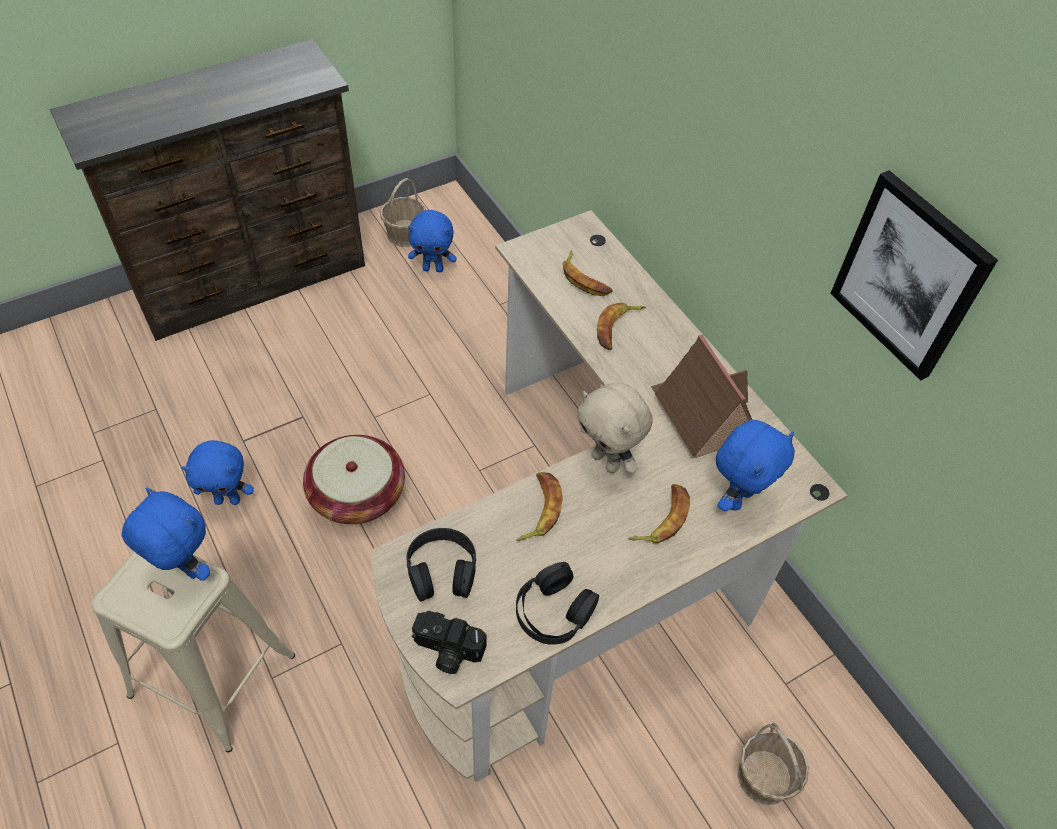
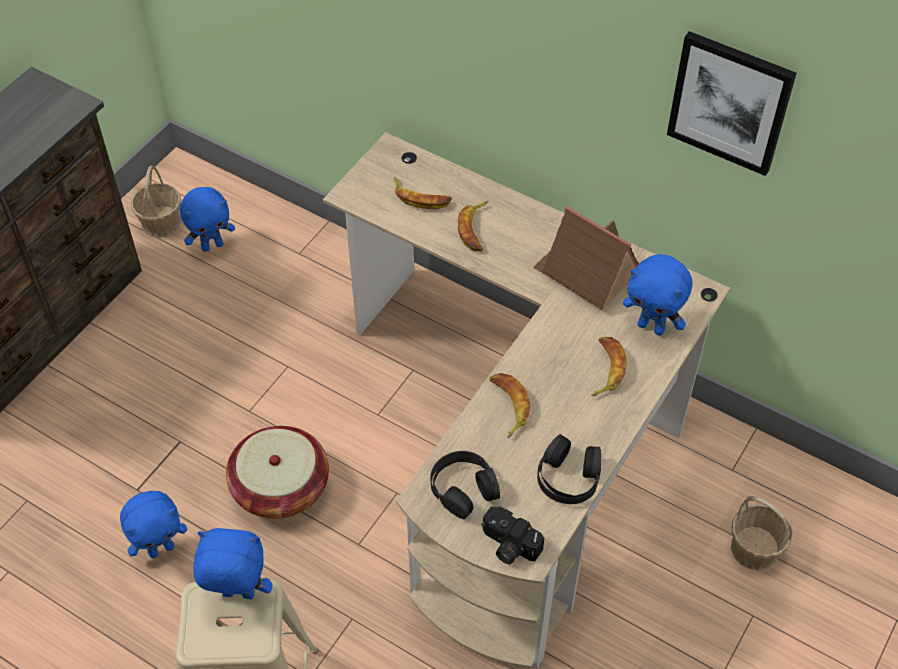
camera: 25 degrees left, 0 degrees up
camera [412,611,487,674] -> camera turned 45 degrees clockwise [482,507,544,564]
beige plush toy [577,383,652,474] -> none
blue plush toy [716,420,795,512] -> blue plush toy turned 105 degrees clockwise [623,254,693,335]

